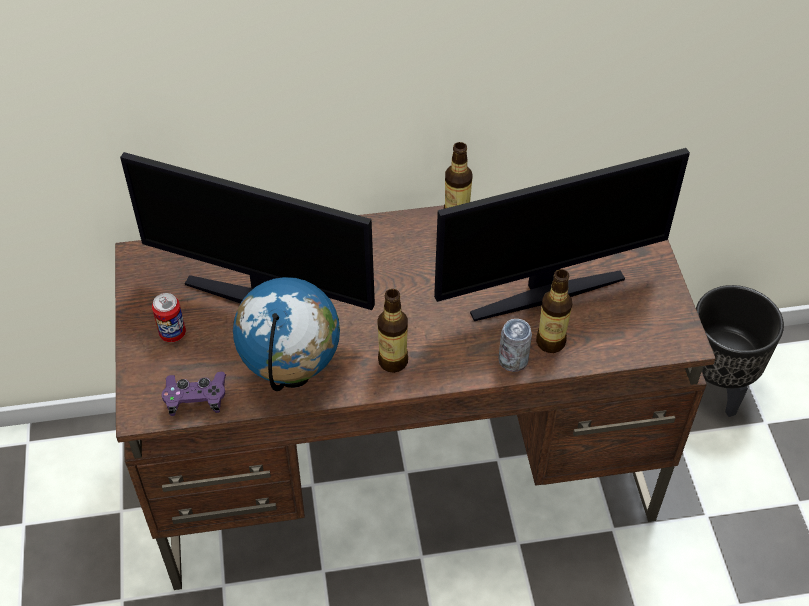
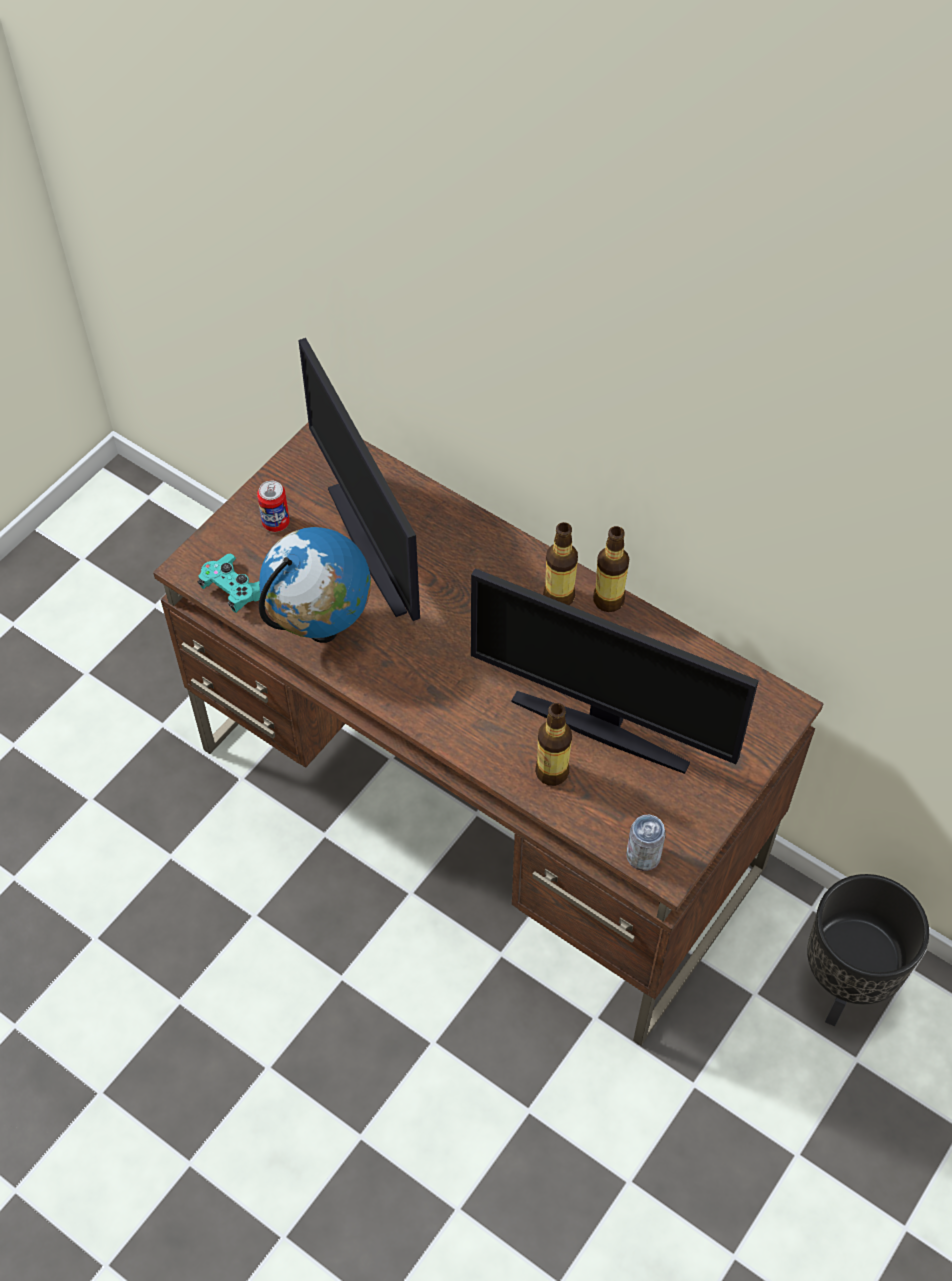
camera: 45 degrees right, 5 degrees up
purple game controller [162,372,226,416] -> turquoise game controller [197,553,261,613]
bottle [377,289,408,373] -> bottle moved to [543,522,578,605]
can [498,319,532,372] -> can moved to [626,815,666,871]

